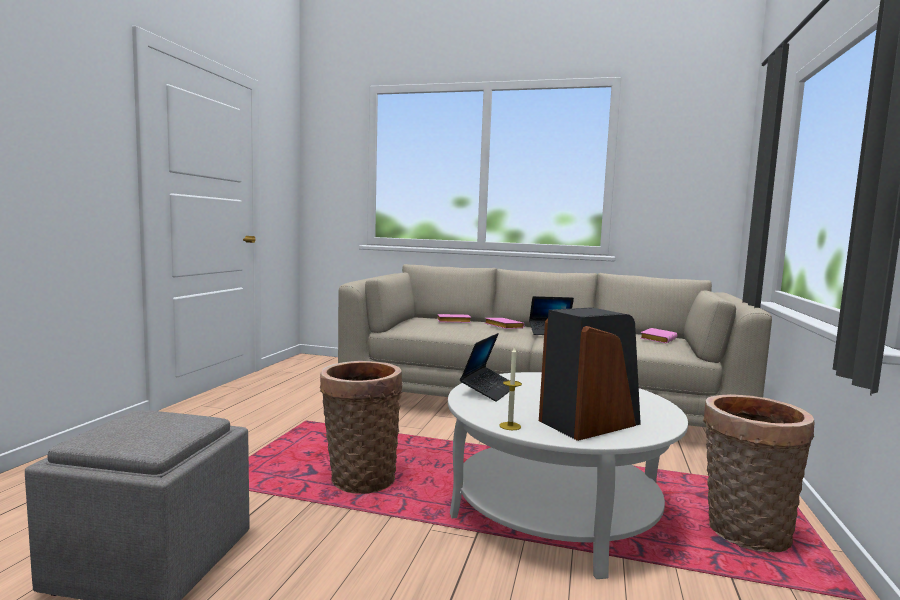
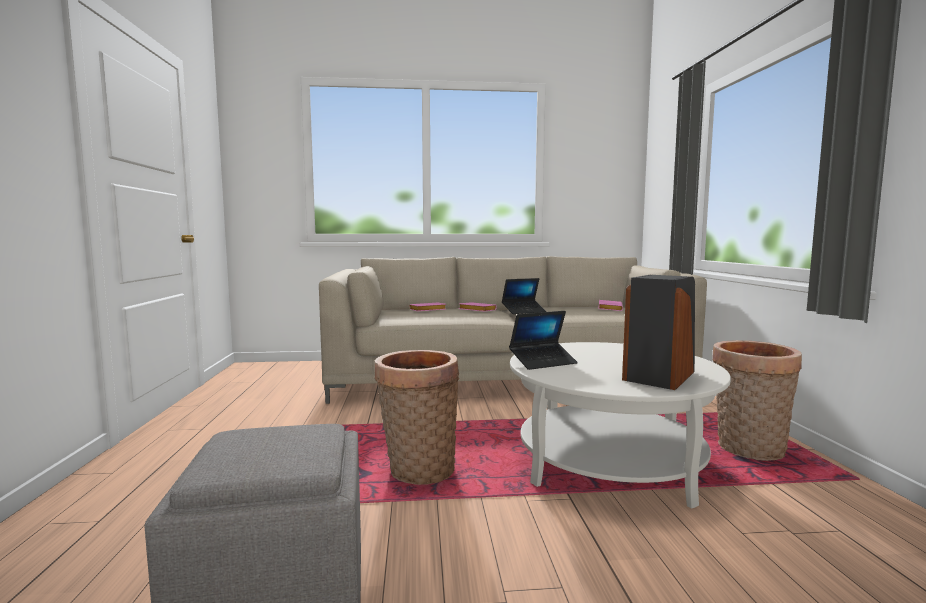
camera: 20 degrees left, 0 degrees up
laptop [460,333,510,402] -> laptop turned 60 degrees clockwise [509,311,578,370]
candle [500,347,522,430] -> none

